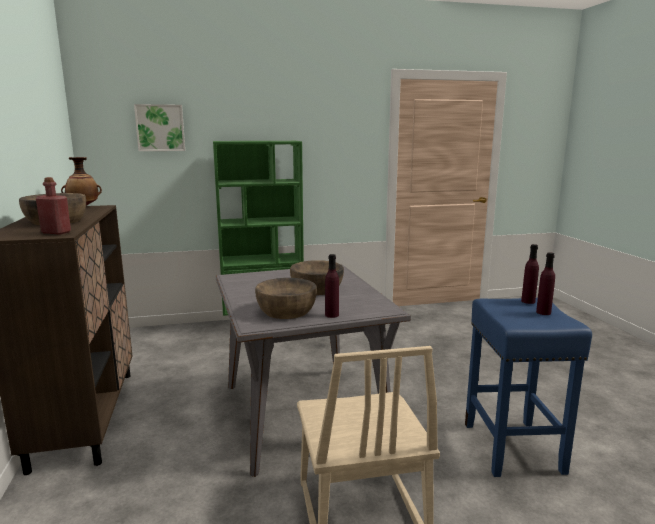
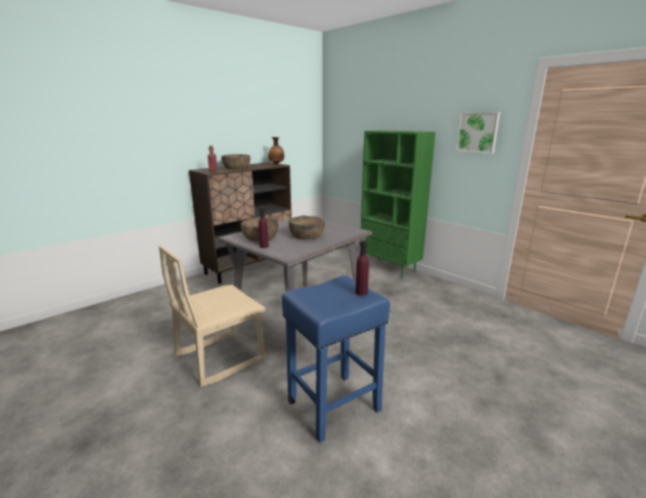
camera: 60 degrees right, 5 degrees up
picture [134,104,185,151] -> picture moved to [456,112,500,154]
purple bottle [536,252,555,315] -> none

